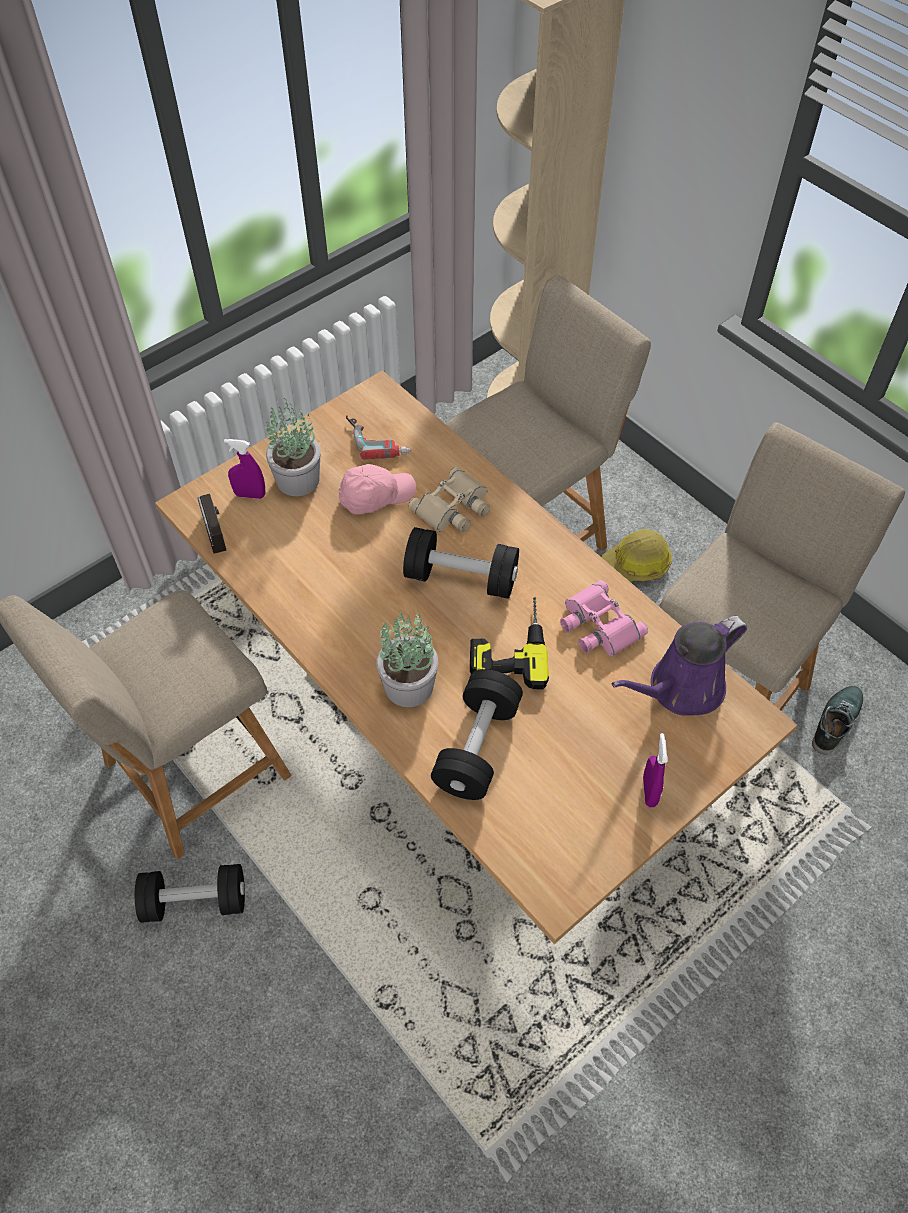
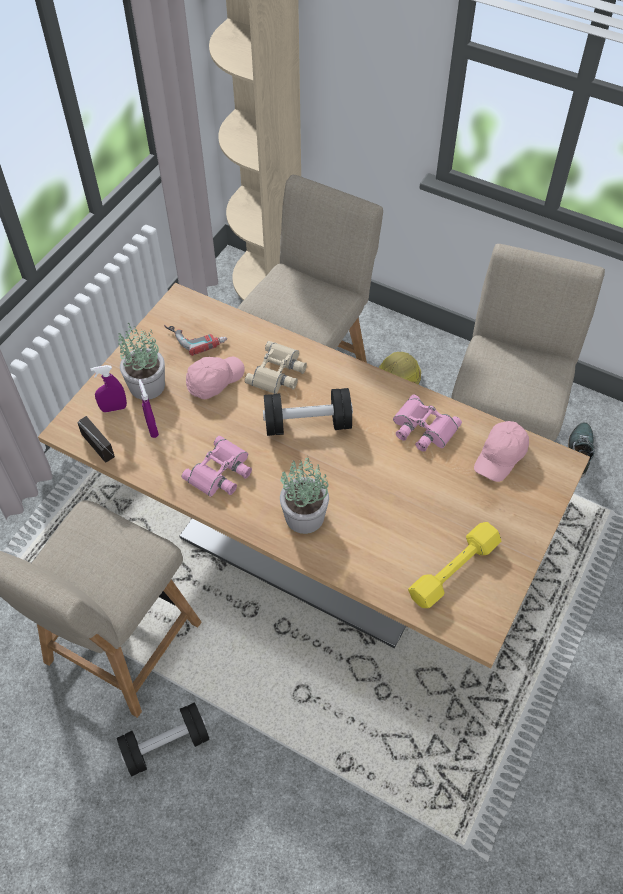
camera: 20 degrees left, 0 degrees up
black dumbbell [431,669,523,800] -> none
power drill [470,597,549,689] -> none
purple watering can [611,616,747,716] -> pink cap [474,421,529,482]
purple spray bottle [643,733,667,807] -> purple spray bottle moved to [139,379,159,438]
none -> pink binoculars [182,436,252,497]
none -> yellow dumbbell [408,522,501,608]

